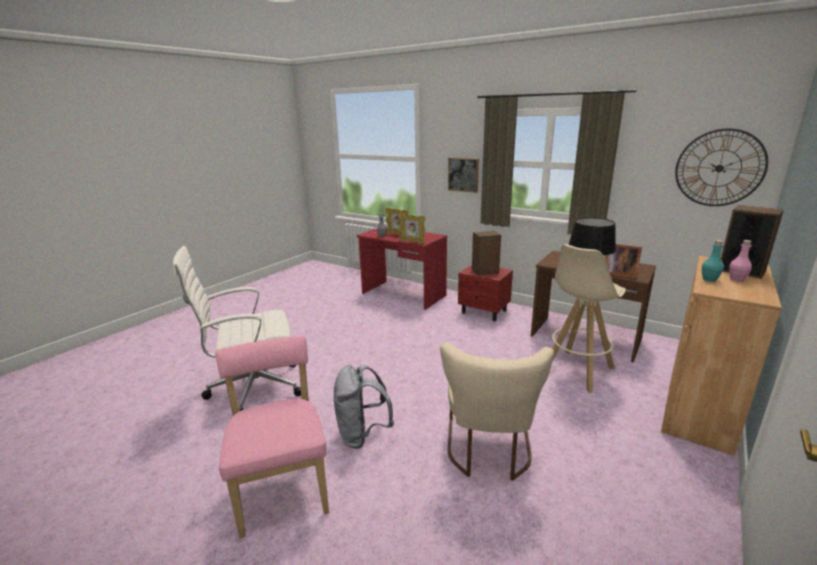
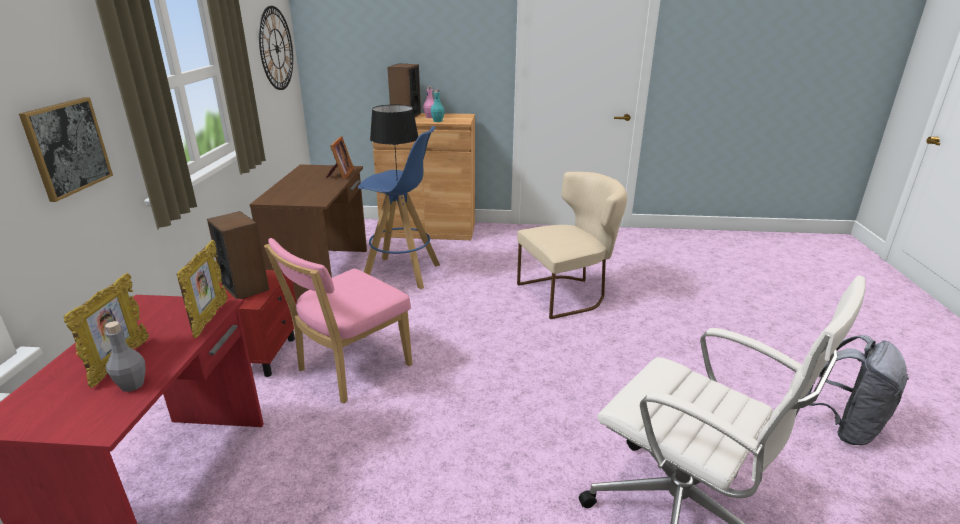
camera: 120 degrees left, 5 degrees up
pink chair [215,336,329,538] -> pink chair moved to [264,238,412,404]
grey backpack [334,365,394,448] -> grey backpack moved to [806,335,909,445]
beige stool [552,244,626,393] -> blue stool [358,126,440,289]

